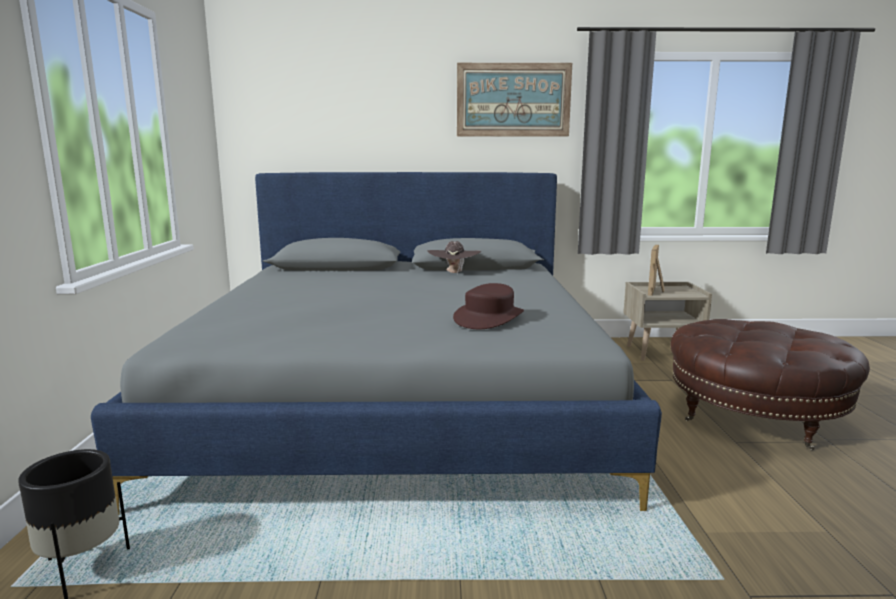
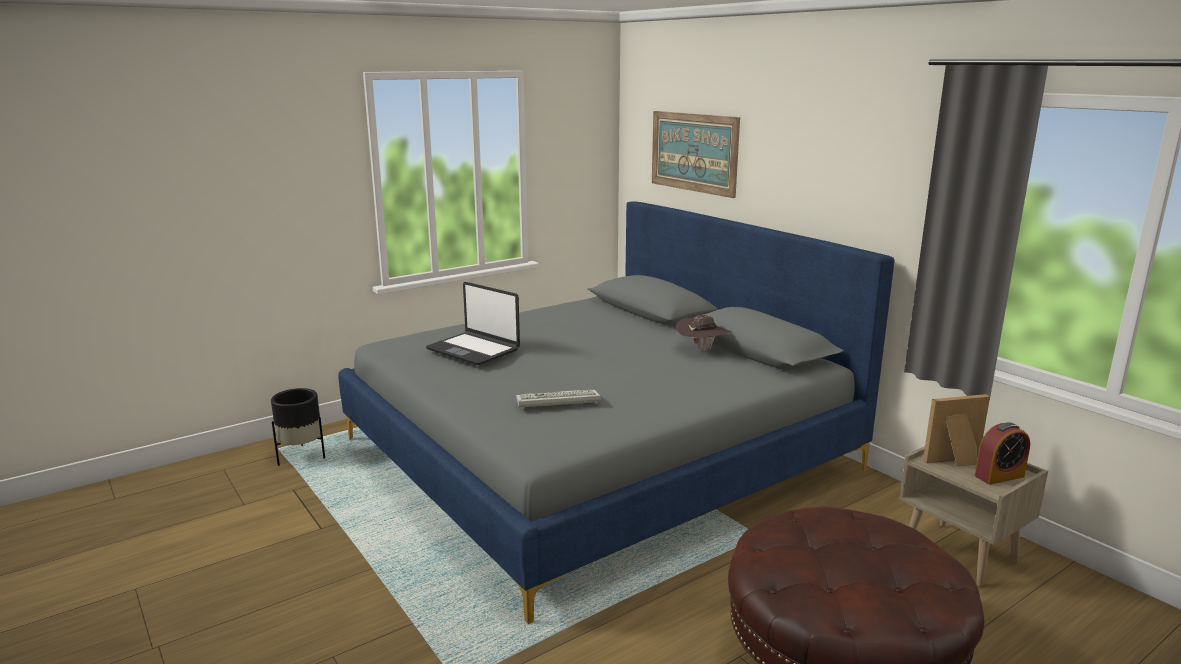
camera: 55 degrees right, 5 degrees up
brown hat [453,283,524,329] -> keyboard [516,390,601,409]
picture [457,63,572,137] -> picture moved to [652,111,740,198]
none -> laptop [426,282,520,365]
none -> alarm clock [975,422,1030,485]

